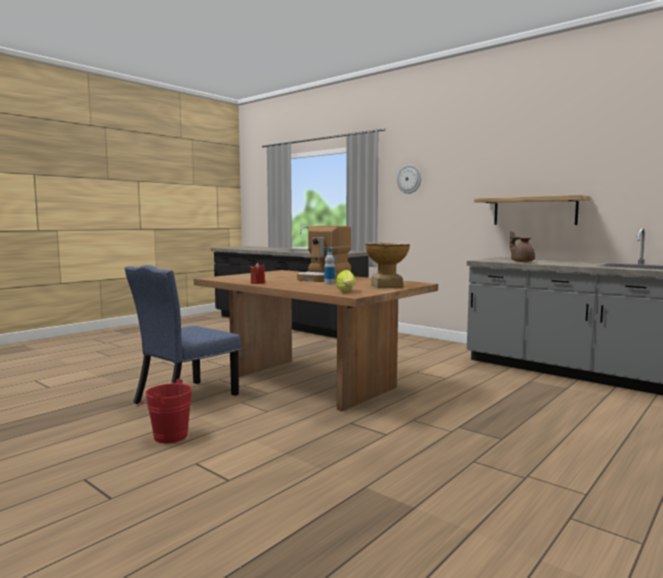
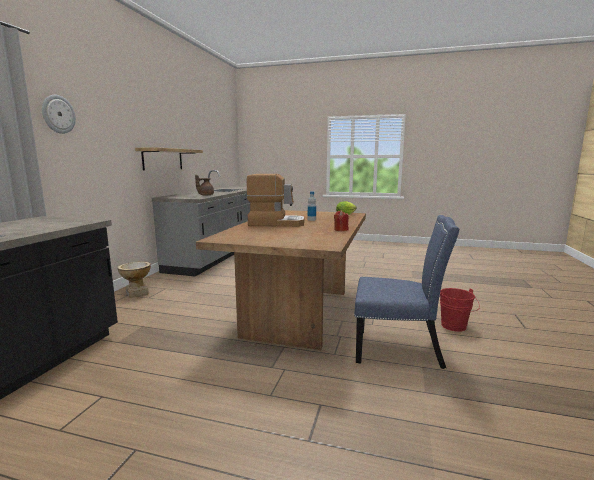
camera: 115 degrees left, 5 degrees up
vase [365,243,410,288] -> vase moved to [117,261,151,298]

